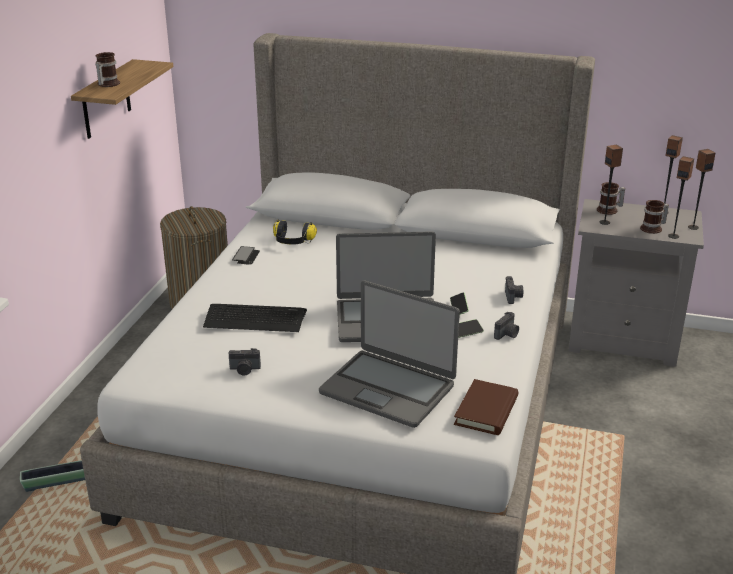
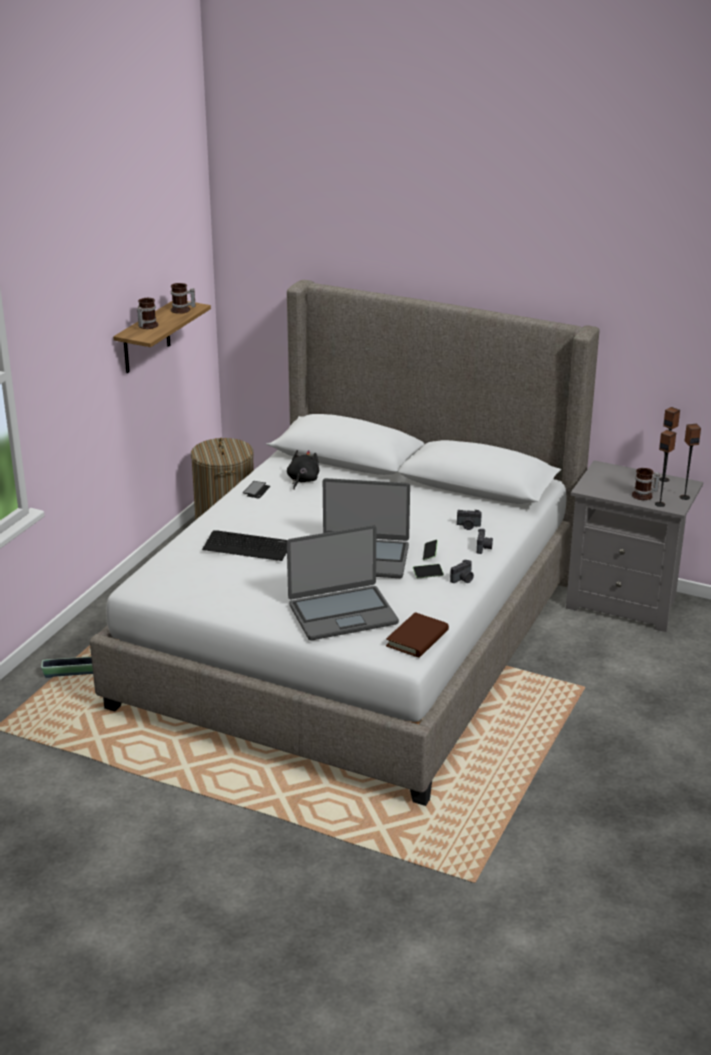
camera: 10 degrees right, 0 degrees up
camera [229,348,261,376] -> camera moved to [457,510,482,530]
headphones [273,219,317,245] -> black plush toy [287,450,319,489]
laptop [319,281,460,428] -> laptop turned 60 degrees counterclockwise [287,525,399,640]
mug [597,182,625,215] -> mug moved to [171,283,196,314]
speaker [600,145,623,225] -> none

